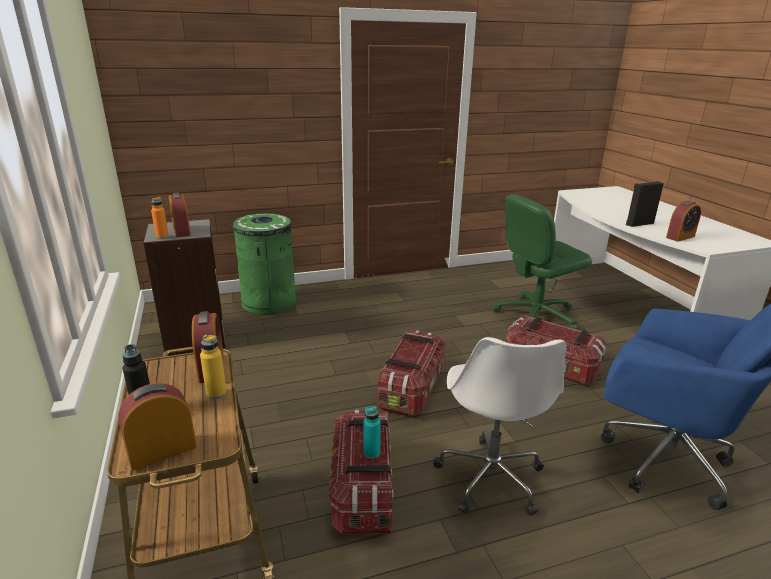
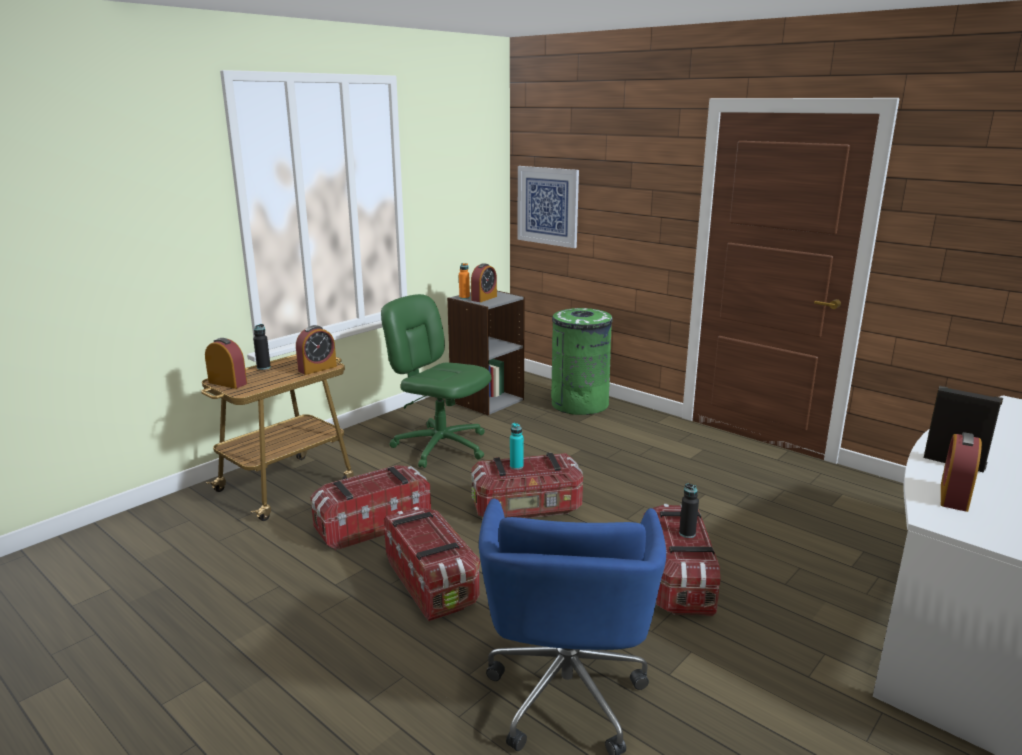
camera: 60 degrees right, 5 degrees down
yellow bottle [200,335,227,399] -> none
turquoise bottle [364,406,381,459] -> turquoise bottle moved to [510,423,524,470]
white office chair [433,337,566,516] -> storage box [384,507,480,621]
green office chair [493,194,592,329] -> green office chair moved to [381,294,491,468]
alarm clock [666,201,701,242] -> alarm clock turned 90 degrees clockwise [941,432,982,512]
none -> picture [517,166,579,248]
none -> black bottle [679,483,699,538]

